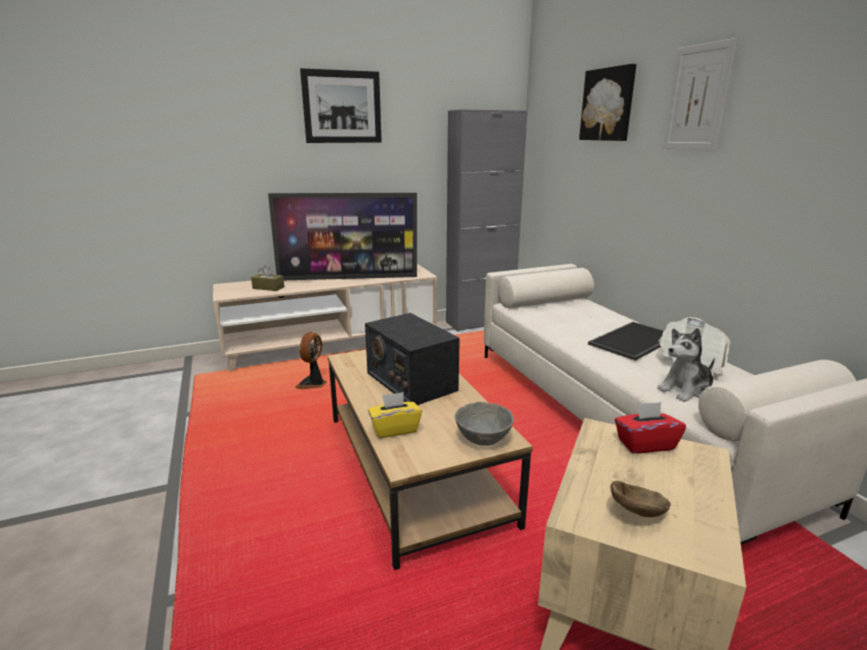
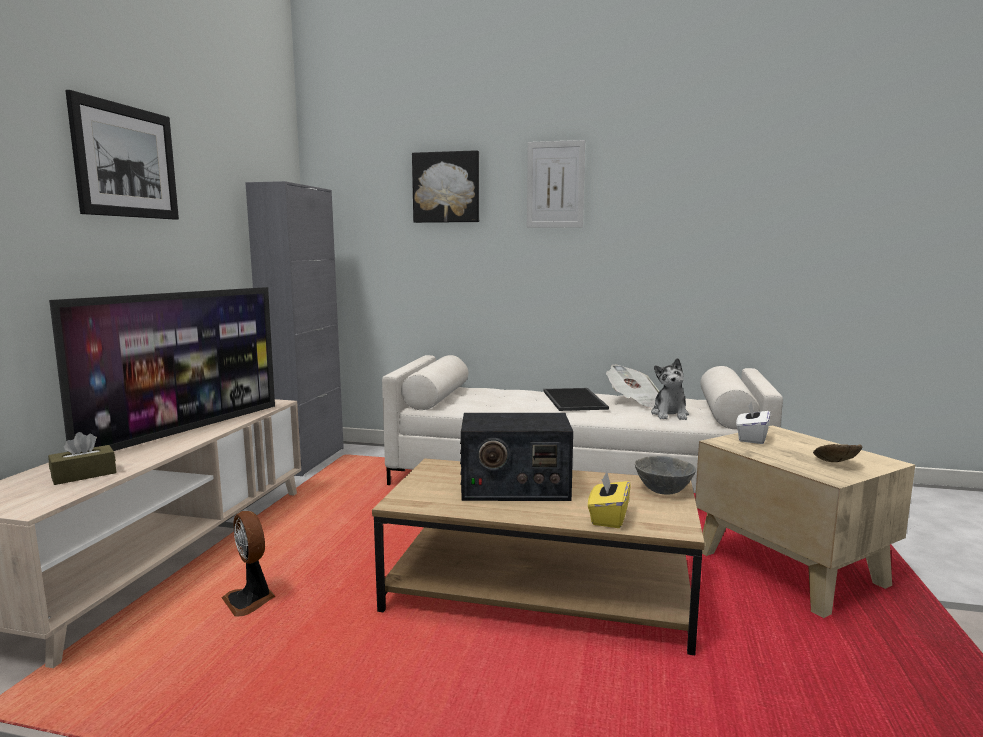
camera: 55 degrees left, 10 degrees down
red tissue box [615,402,686,454] -> white tissue box [736,402,771,444]

